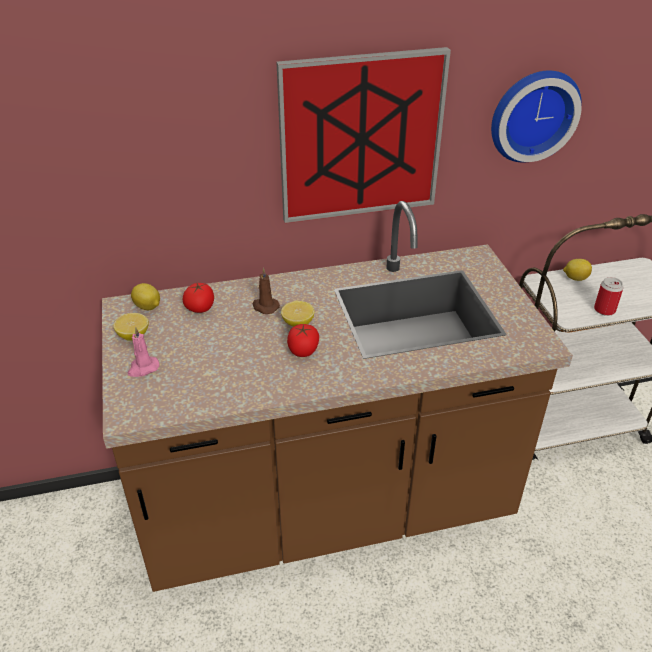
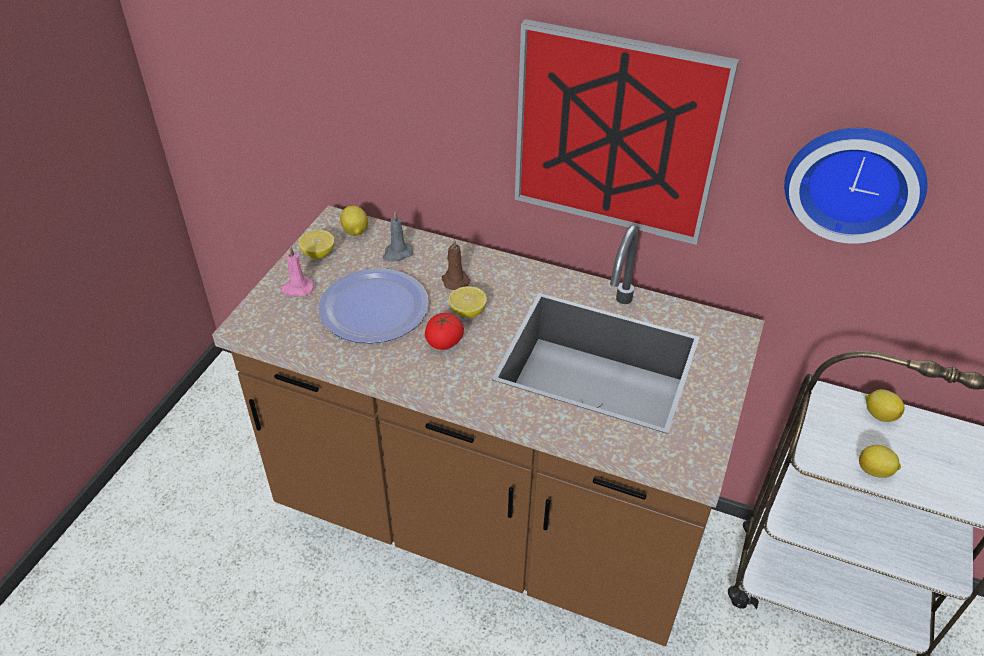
camera: 35 degrees right, 5 degrees up
tomato [183,283,214,313] -> grey candle [383,212,413,262]
can [594,277,624,316] -> lemon [859,445,901,478]
none -> plate [319,268,429,344]

